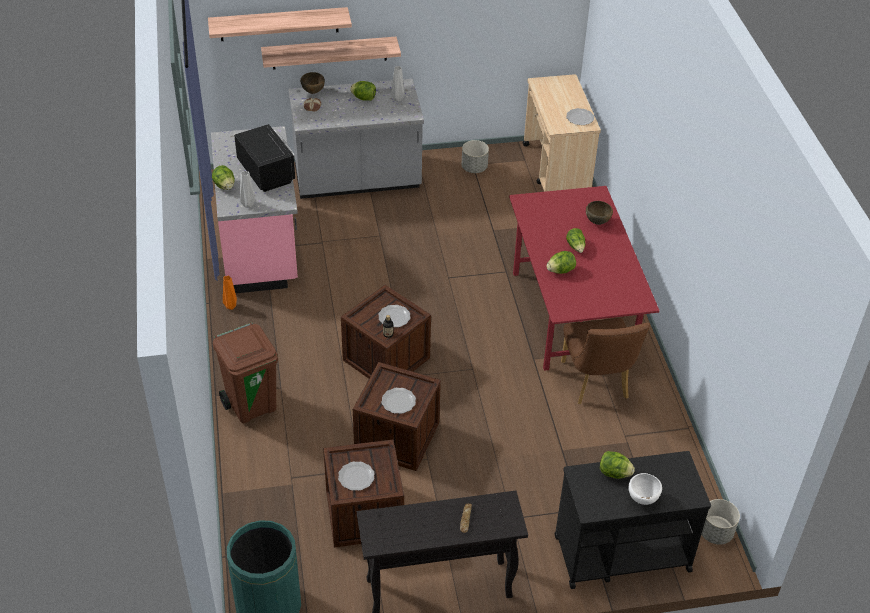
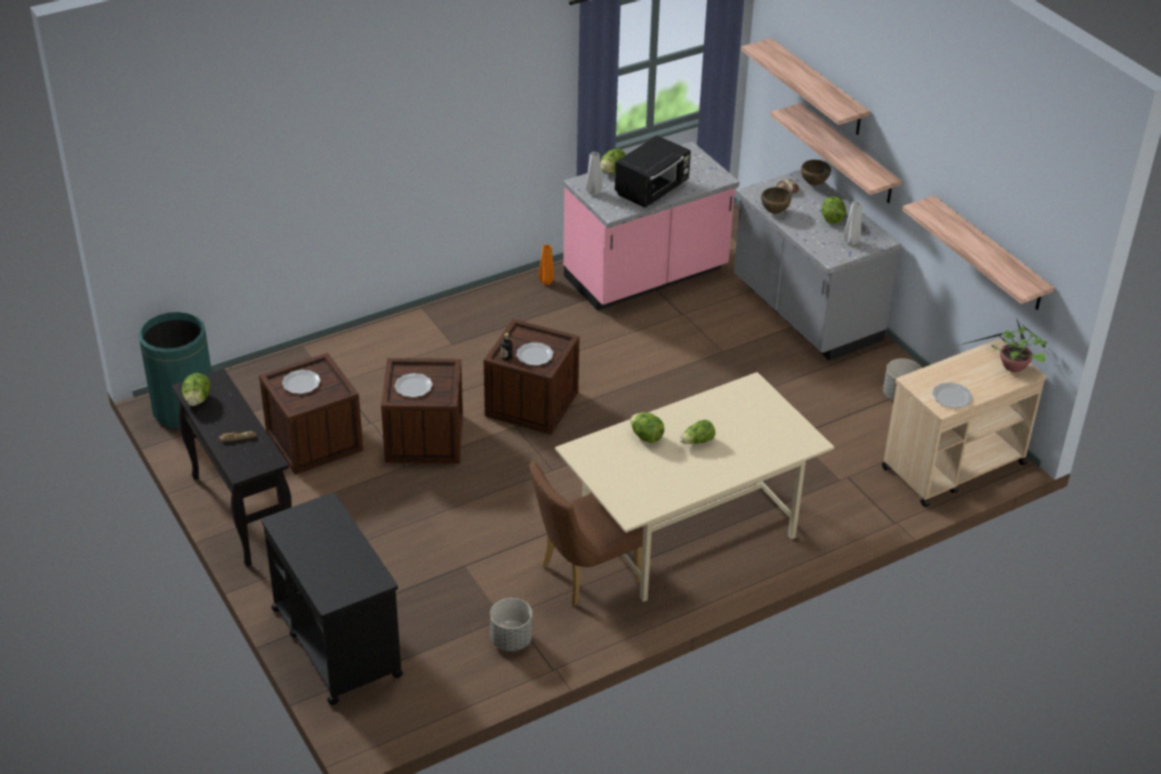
camera: 70 degrees right, 5 degrees down
brown trash can [213,323,278,423] -> none
red dining table [509,186,660,371] -> beige dining table [555,372,834,602]
brown bowl [586,201,613,225] -> brown bowl moved to [761,187,791,214]
lettuce [600,451,635,479] -> lettuce moved to [182,373,210,406]
white bowl [628,473,662,505] -> none
grey planter [701,499,740,544] -> grey planter moved to [490,598,532,651]
none -> shelf [902,196,1054,310]
none -> potted plant [957,318,1047,372]

